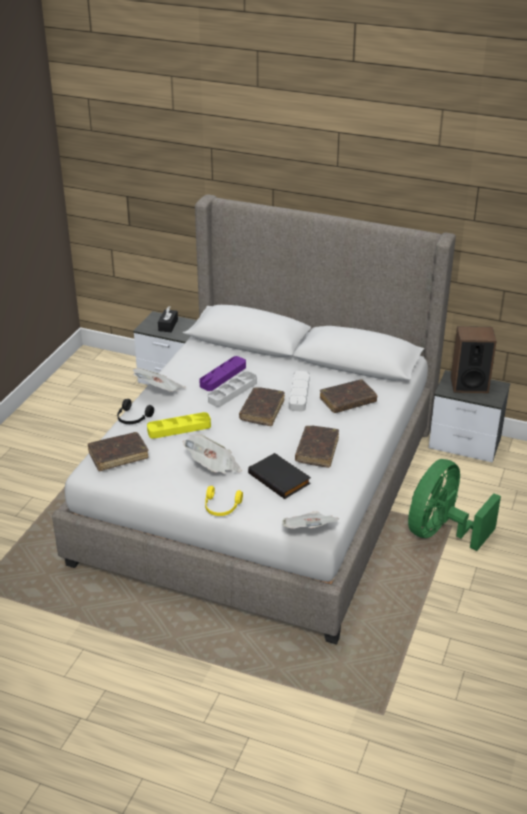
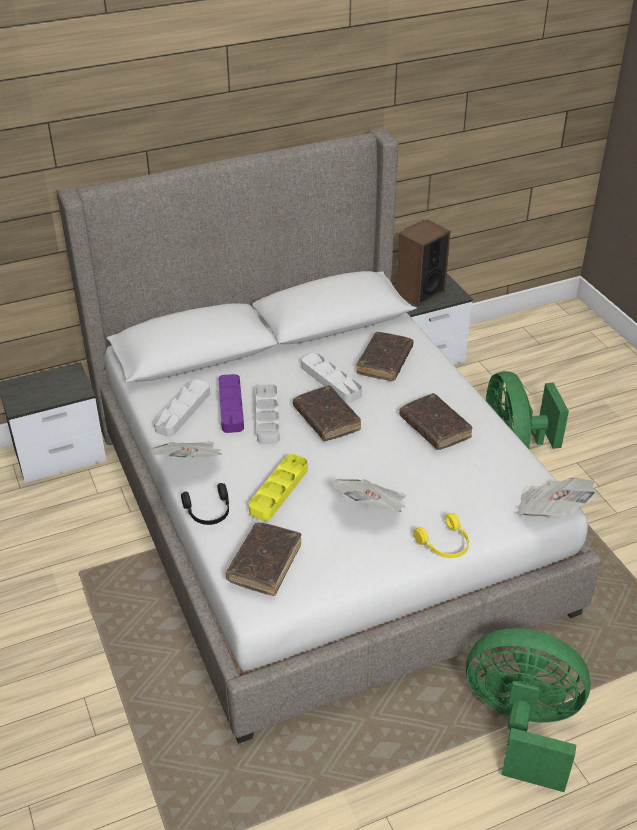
camera: 45 degrees left, 5 degrees up
black tissue box [158,306,178,332] -> none
black book [248,453,311,499] -> none
none -> grey tray [154,379,210,437]
none -> green fan [466,628,591,792]

